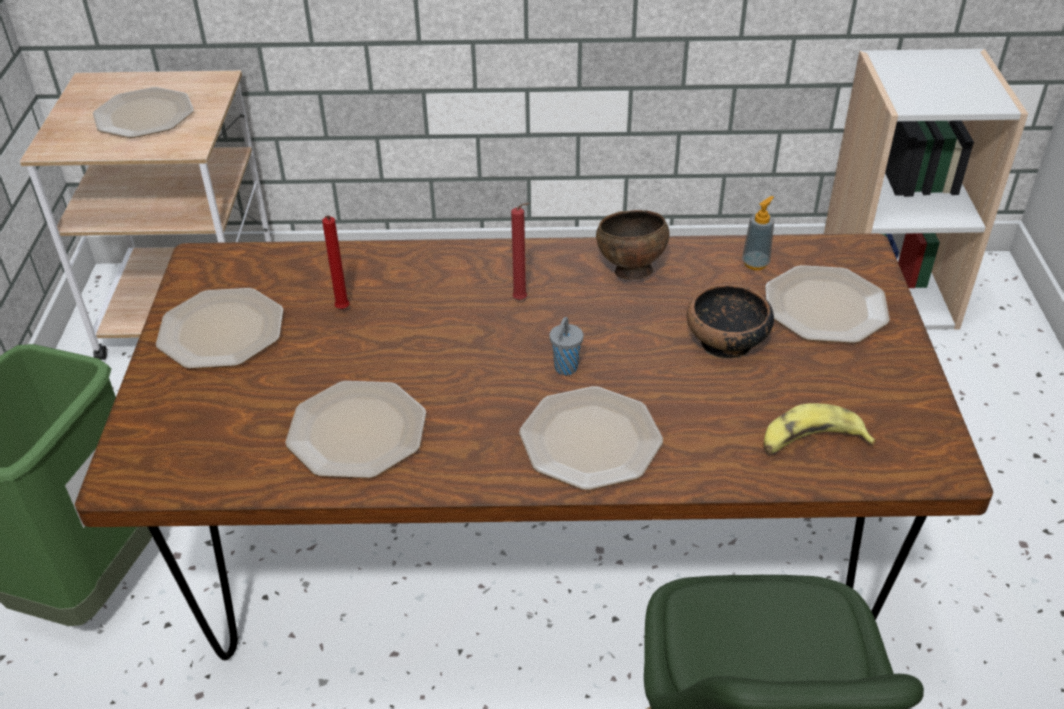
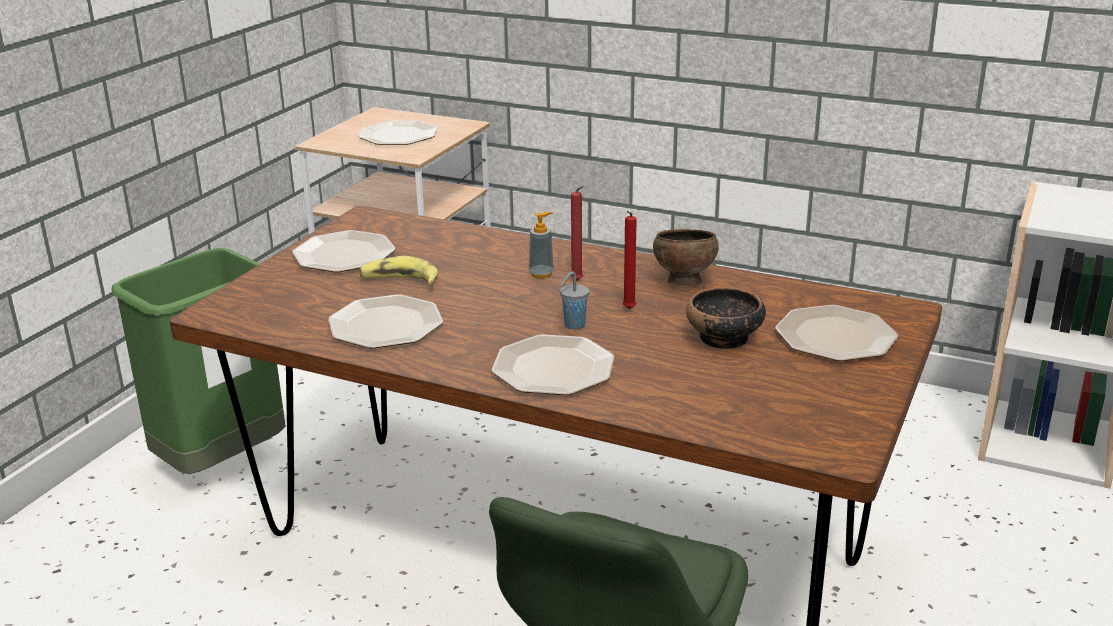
camera: 25 degrees right, 15 degrees down
red candle [322,215,349,309] -> red candle moved to [623,211,637,309]
soap dispenser [742,196,774,270] -> soap dispenser moved to [529,212,554,279]
banana [764,403,876,454] -> banana moved to [359,256,438,285]

